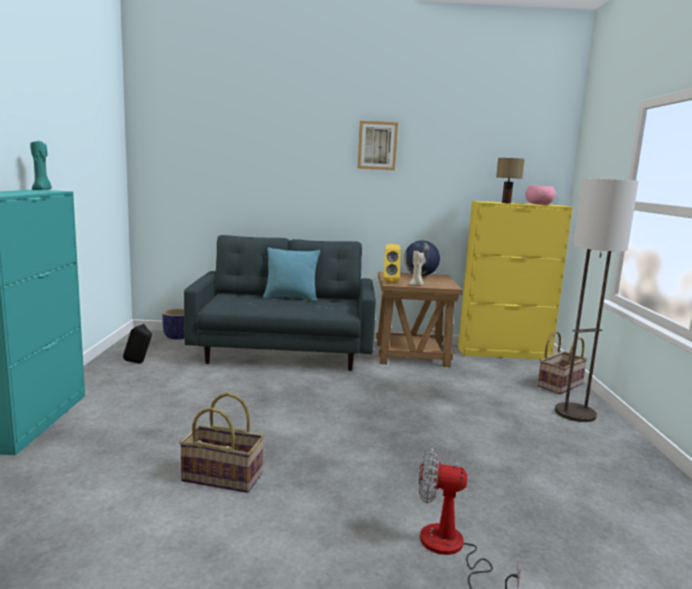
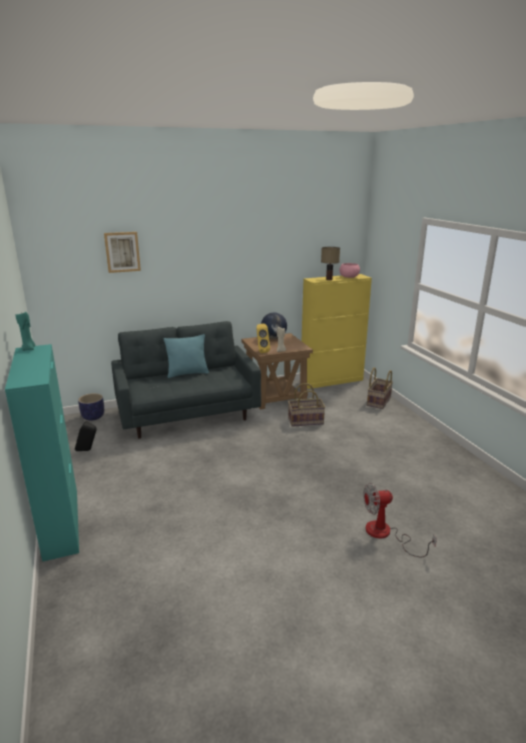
camera: 20 degrees left, 10 degrees up
basket [179,393,264,493] -> basket moved to [288,383,325,427]
picture [358,121,398,170] -> picture moved to [104,232,141,273]
floor lamp [555,178,639,422] -> none

